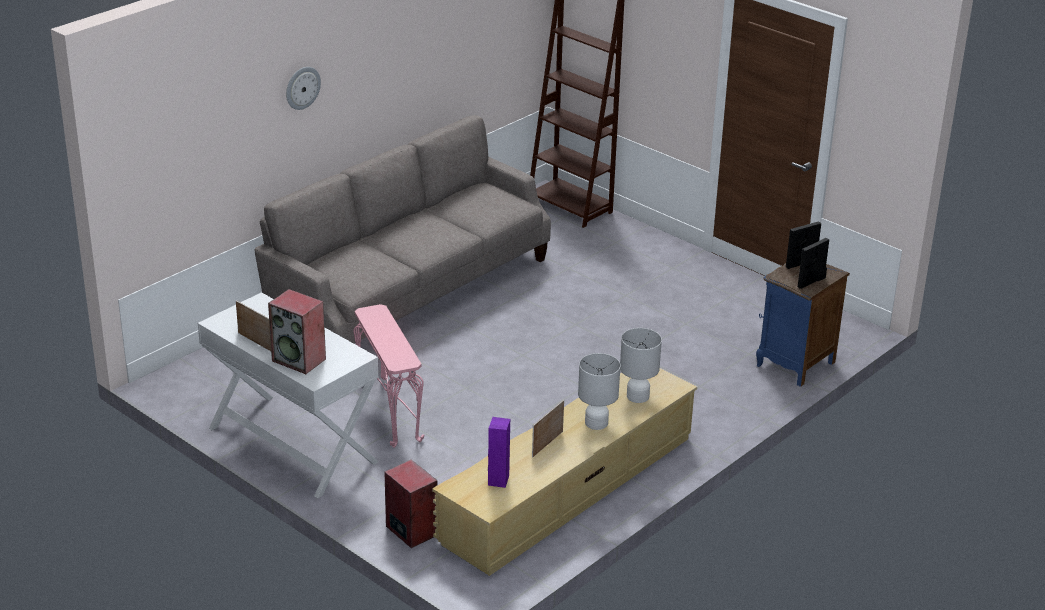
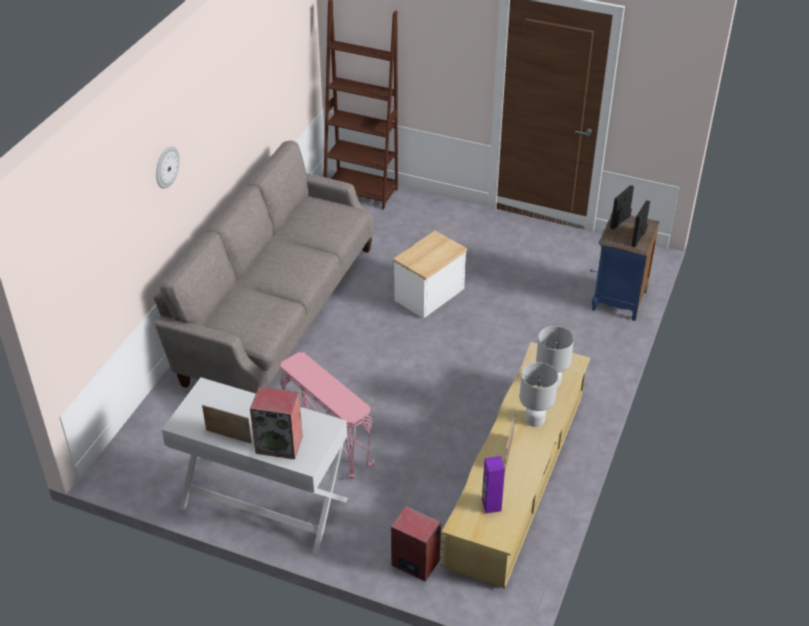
camera: 20 degrees left, 10 degrees up
none -> side table [393,231,467,318]

